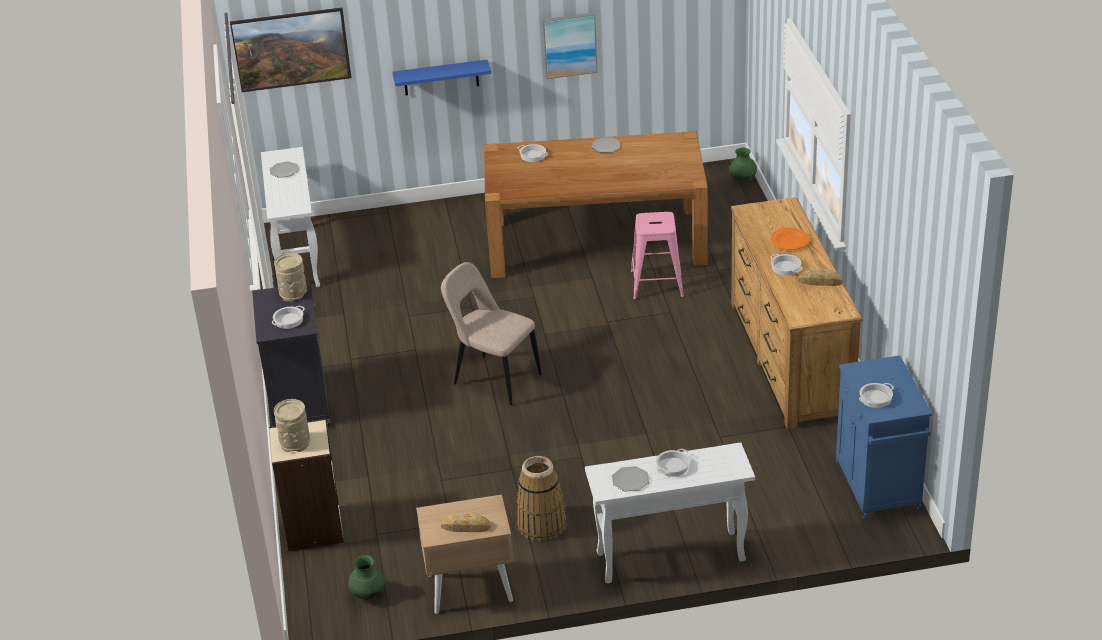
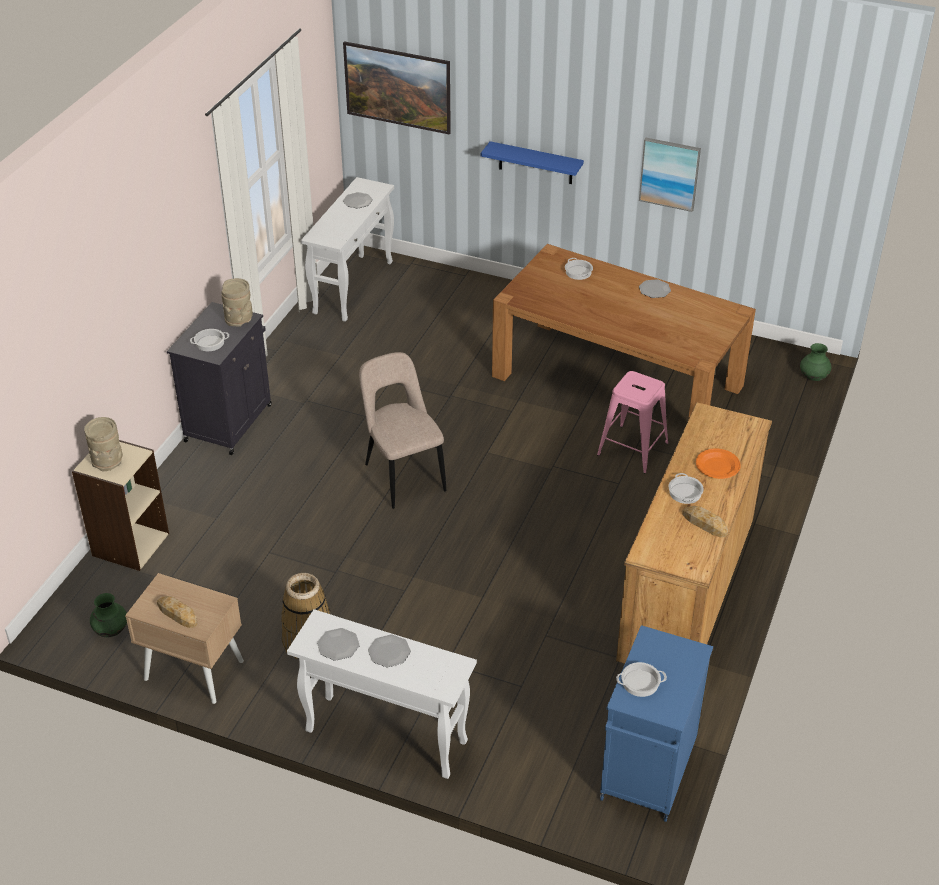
camera: 30 degrees right, 5 degrees up
cooking pot [656,449,690,477] -> plate [368,634,411,667]

